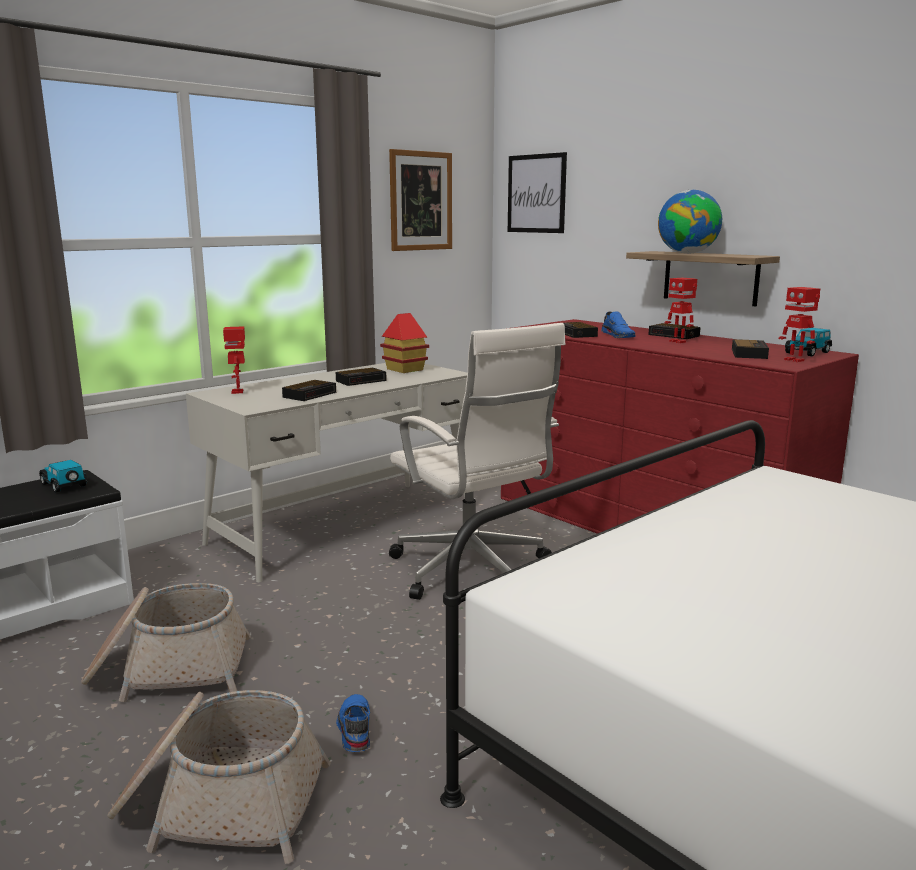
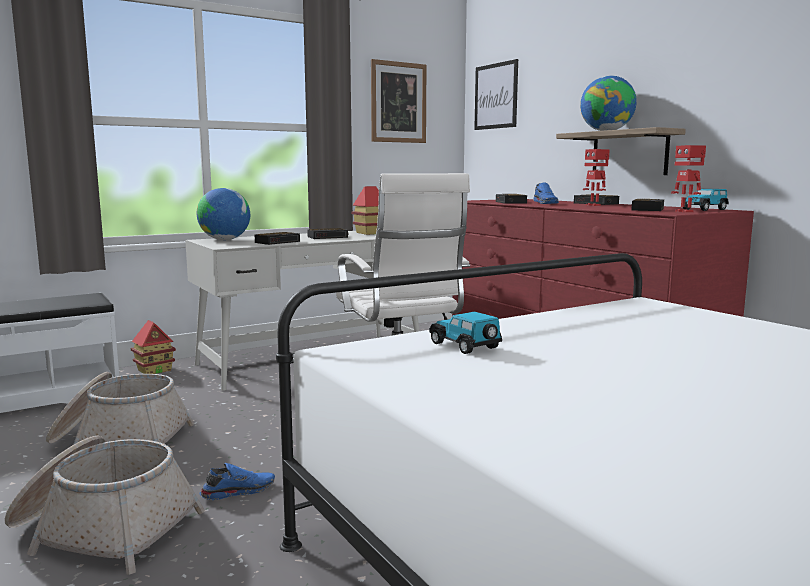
camera: 10 degrees right, 5 degrees down
toy car [39,460,88,493] -> toy car moved to [429,312,502,354]
toy robot [223,326,245,394] -> globe [197,188,250,240]
blue shoe [336,694,370,752] -> blue shoe turned 60 degrees clockwise [200,463,275,500]
none -> toy house [131,320,176,374]

